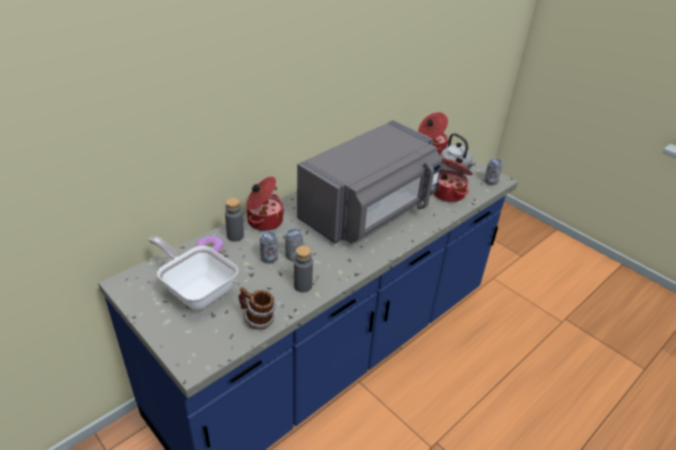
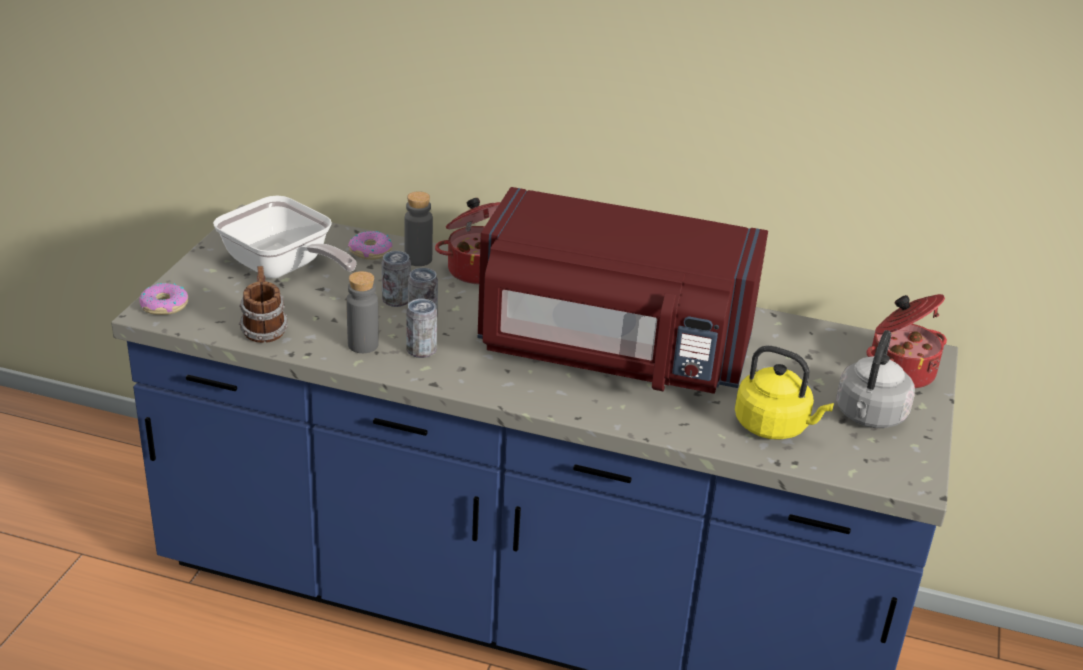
camera: 60 degrees right, 5 degrees down
frying pan [148,236,238,310] -> frying pan turned 120 degrees clockwise [213,196,357,279]
grey microwave [297,120,442,244] -> red microwave [478,187,768,394]
cooking pot [434,157,473,202] -> yellow kettle [735,346,834,440]
can [484,158,503,185] -> can moved to [406,299,437,358]
none -> donut [139,283,188,315]

